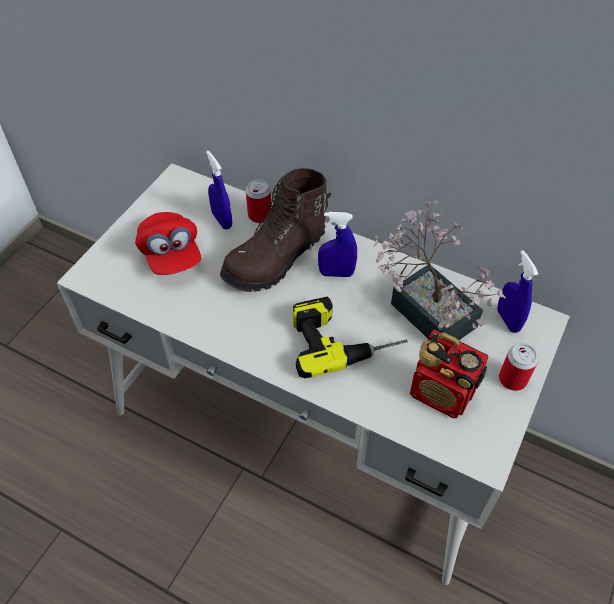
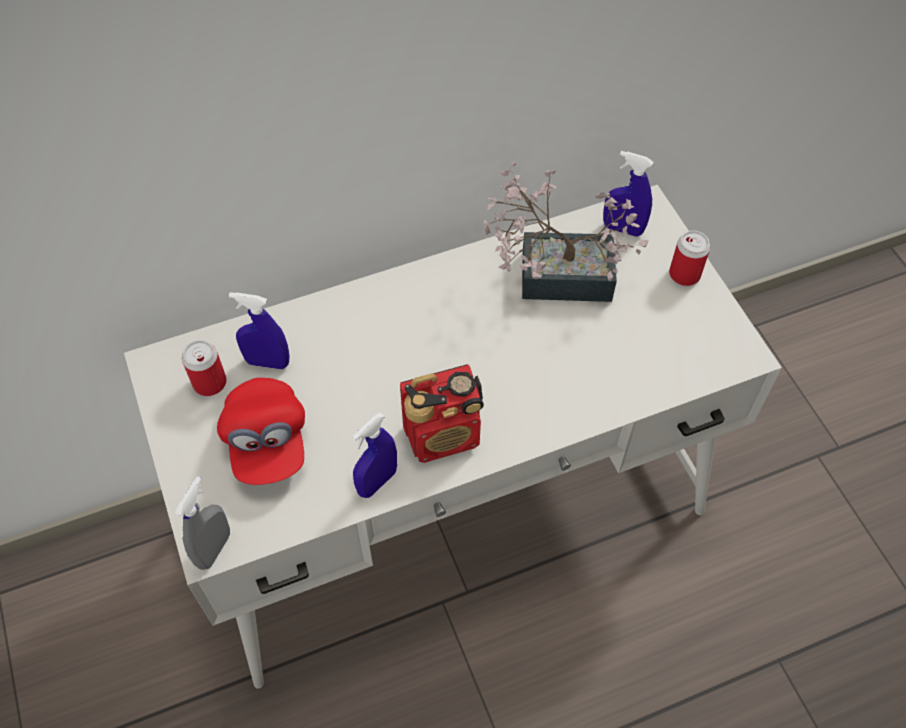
camera: 50 degrees left, 5 degrees up
red cap [135,212,201,275] -> red cap turned 60 degrees clockwise [217,378,305,485]
brown boot [220,168,331,292] -> none
can [246,180,271,223] -> can moved to [182,340,227,396]
power drill [293,296,408,378] -> none
blue spray bottle [318,212,357,277] -> blue spray bottle moved to [352,413,397,498]
radio [410,330,489,418] -> radio moved to [400,364,484,463]
none -> grey spray bottle [175,476,230,570]

